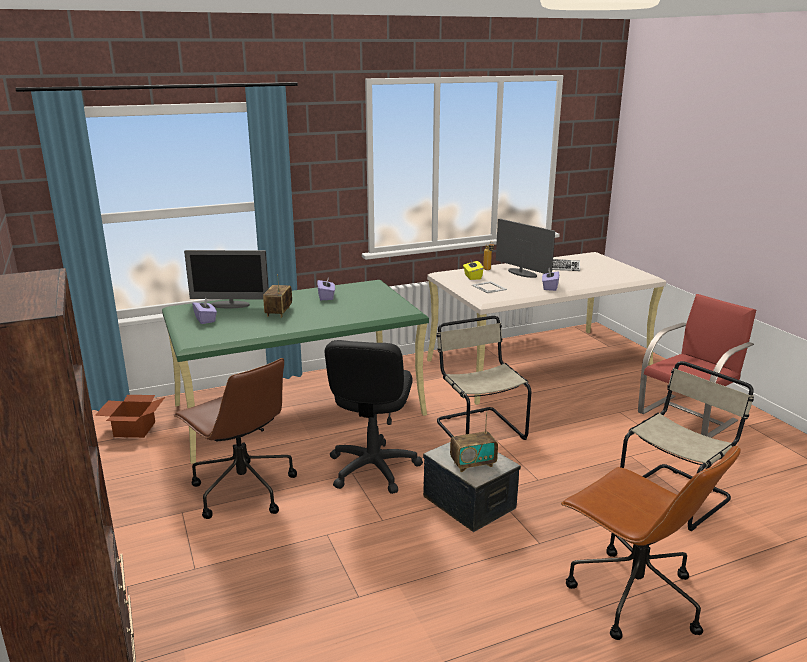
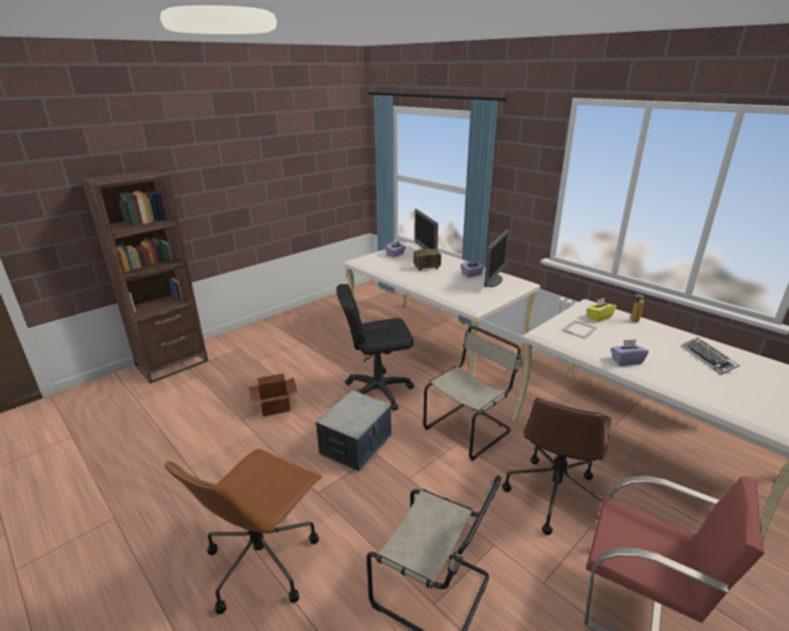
camera: 70 degrees right, 5 degrees up
cardboard box [95,395,165,438] -> cardboard box moved to [249,373,297,417]
green desk [162,280,429,464] -> beige desk [344,242,540,378]
brown office chair [173,358,297,519] -> brown office chair moved to [502,397,612,535]
radio [450,412,498,472] -> none
monitor [496,219,555,278] -> monitor moved to [484,229,509,287]

